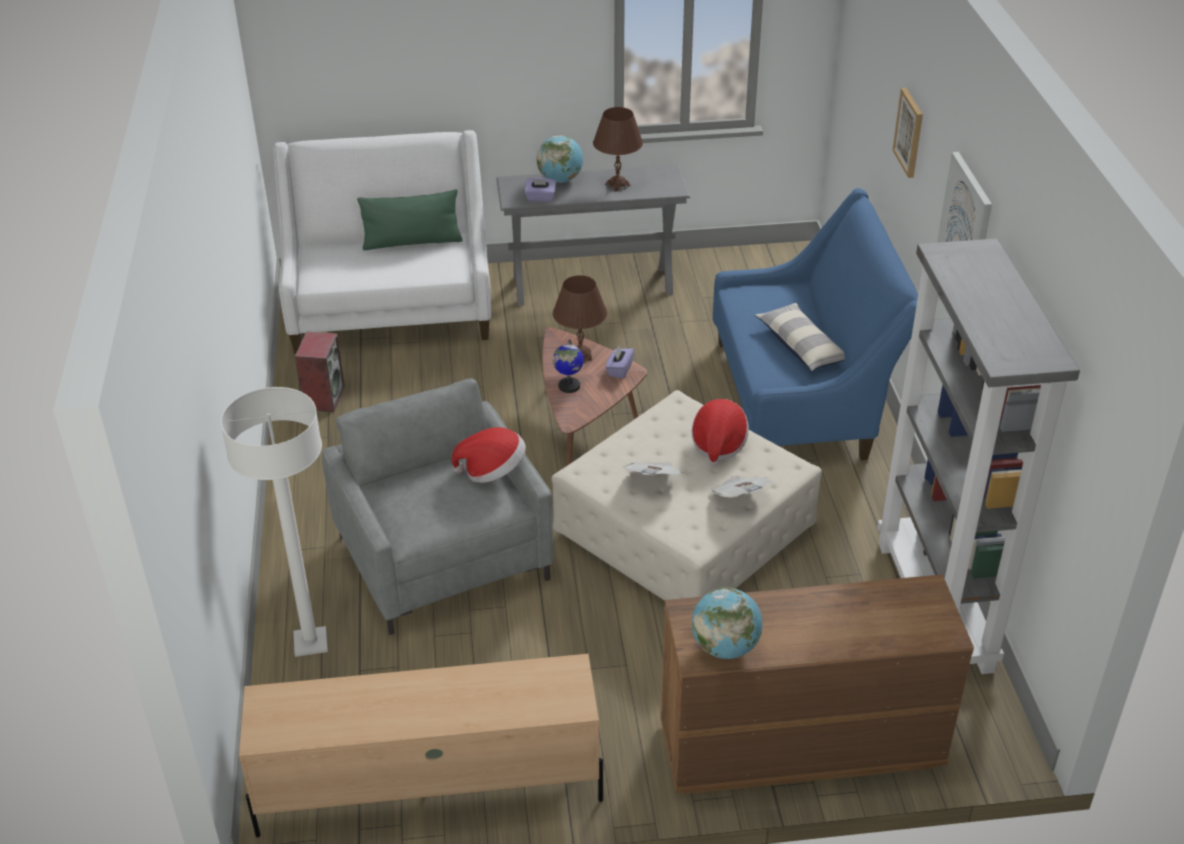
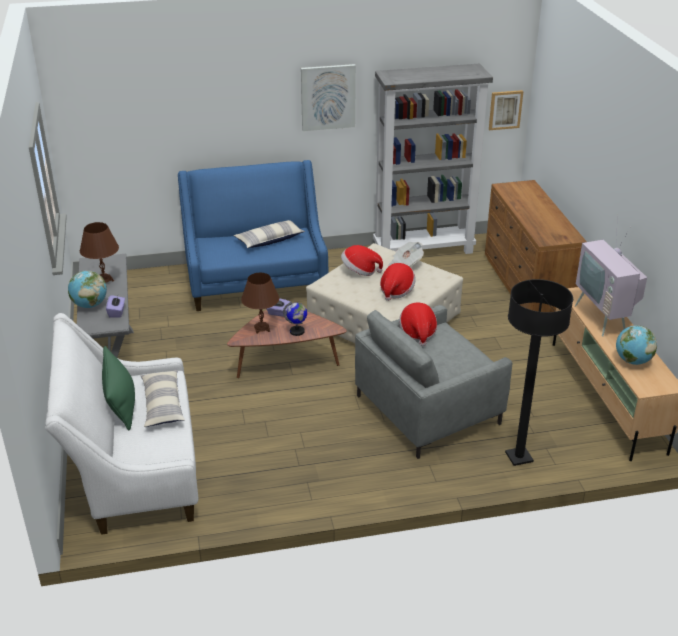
camera: 95 degrees left, 5 degrees down
white floor lamp [220,387,328,657] -> black floor lamp [505,279,573,466]
speaker [295,332,345,412] -> none
newspaper [623,462,683,475] -> hat [380,263,416,301]
globe [692,587,762,659] -> globe moved to [616,325,657,365]
picture [893,88,923,178] -> picture moved to [489,90,524,130]
none -> pillow [140,370,185,427]
none -> television [575,227,647,337]

